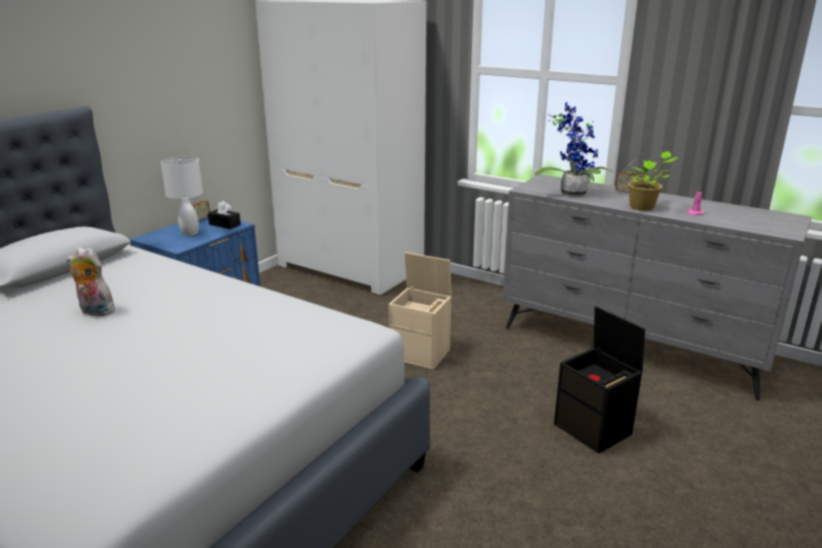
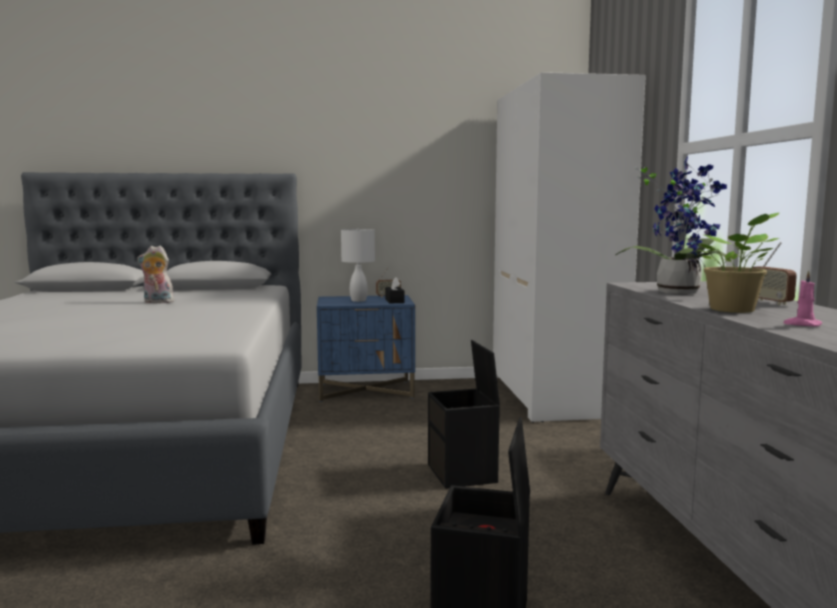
camera: 50 degrees right, 15 degrees down
plush toy [66,247,115,316] -> plush toy turned 60 degrees counterclockwise [138,246,174,303]
beige storage box [389,252,451,370] -> black storage box [428,340,500,489]

